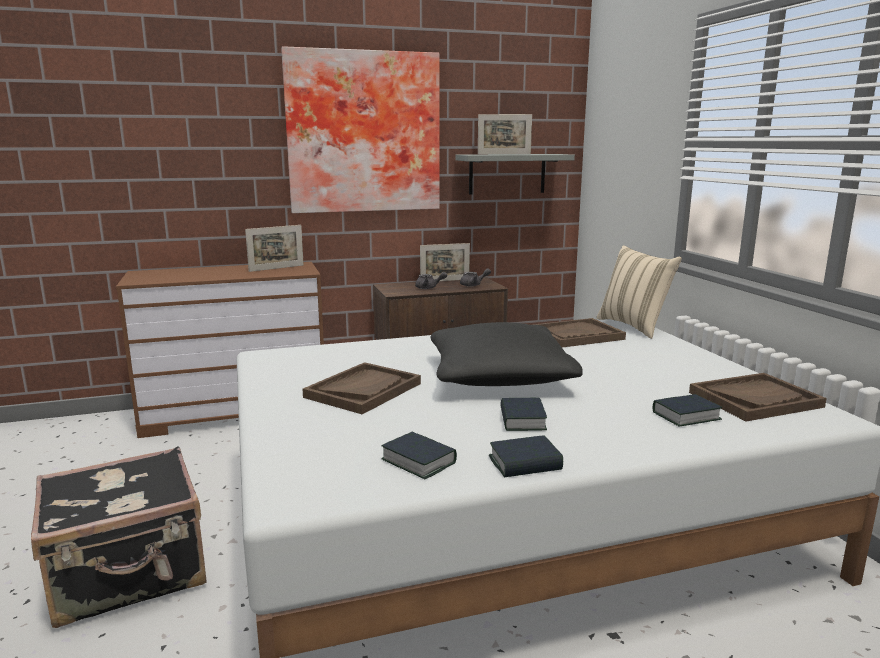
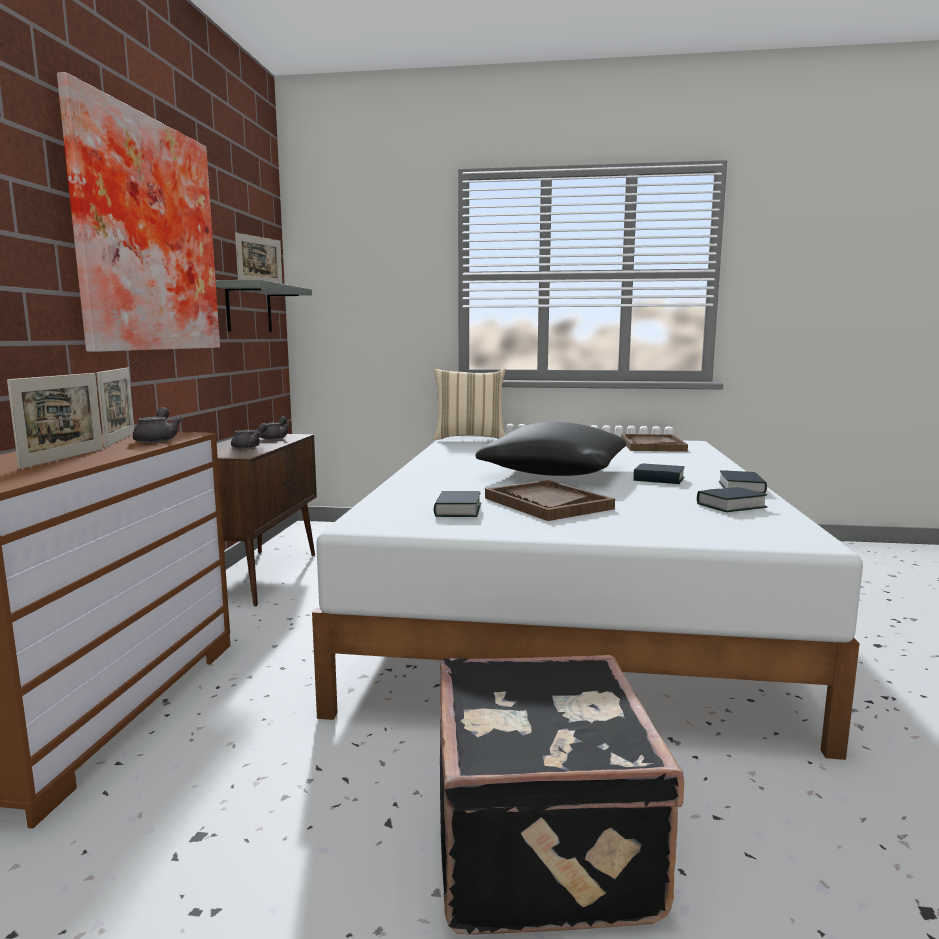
camera: 65 degrees left, 5 degrees down
picture frame [420,243,470,281] -> picture frame moved to [7,373,103,469]
brown tray [532,318,626,348] -> none
book [653,394,722,426] -> book moved to [434,491,481,517]
none -> grey teapot [133,407,183,443]

